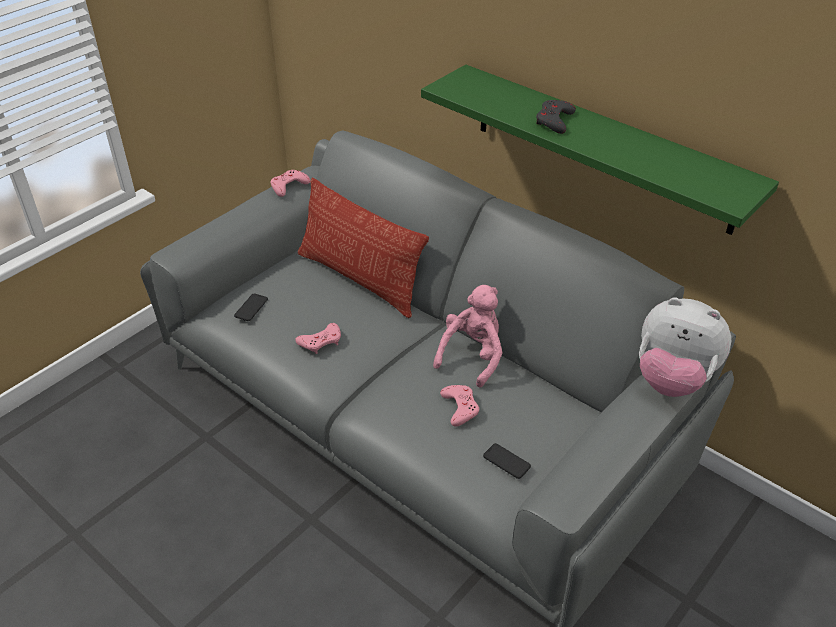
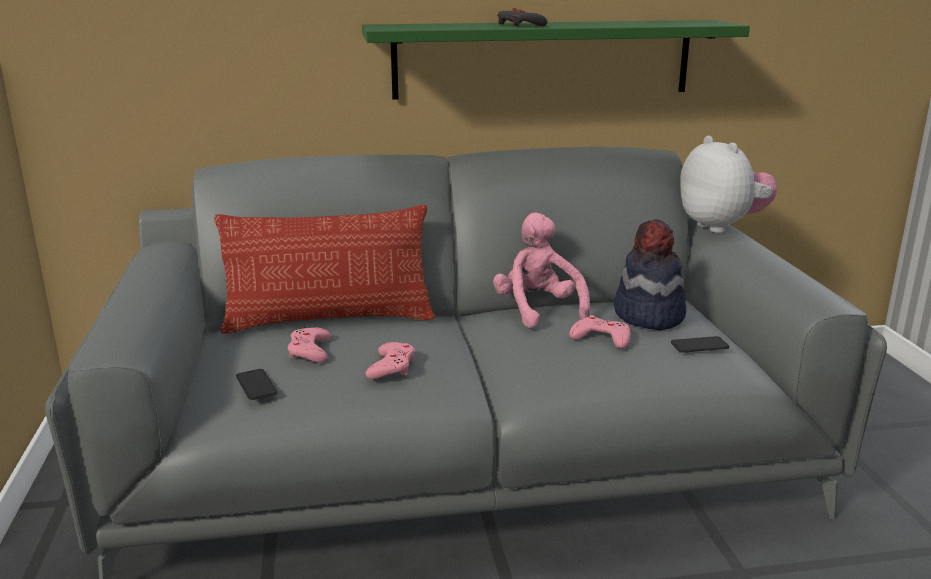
camera: 50 degrees left, 20 degrees down
pink game controller [271,170,311,197] -> pink game controller moved to [288,327,331,363]
plush toy [639,297,731,397] -> plush toy turned 90 degrees counterclockwise [680,136,777,233]
none -> hat [614,219,686,330]

